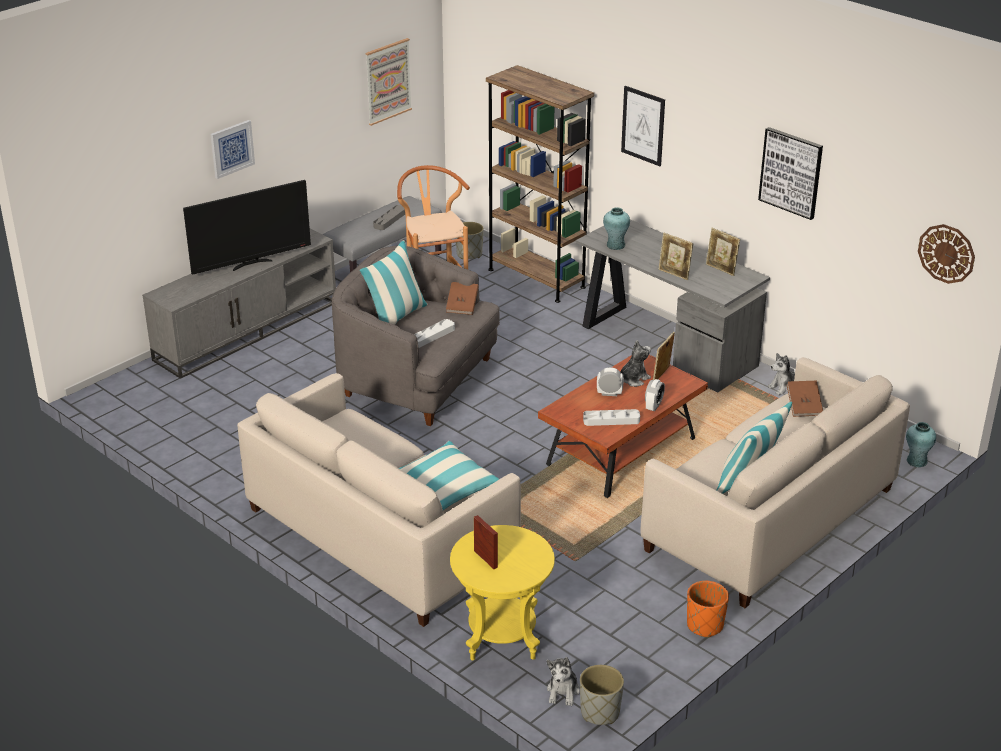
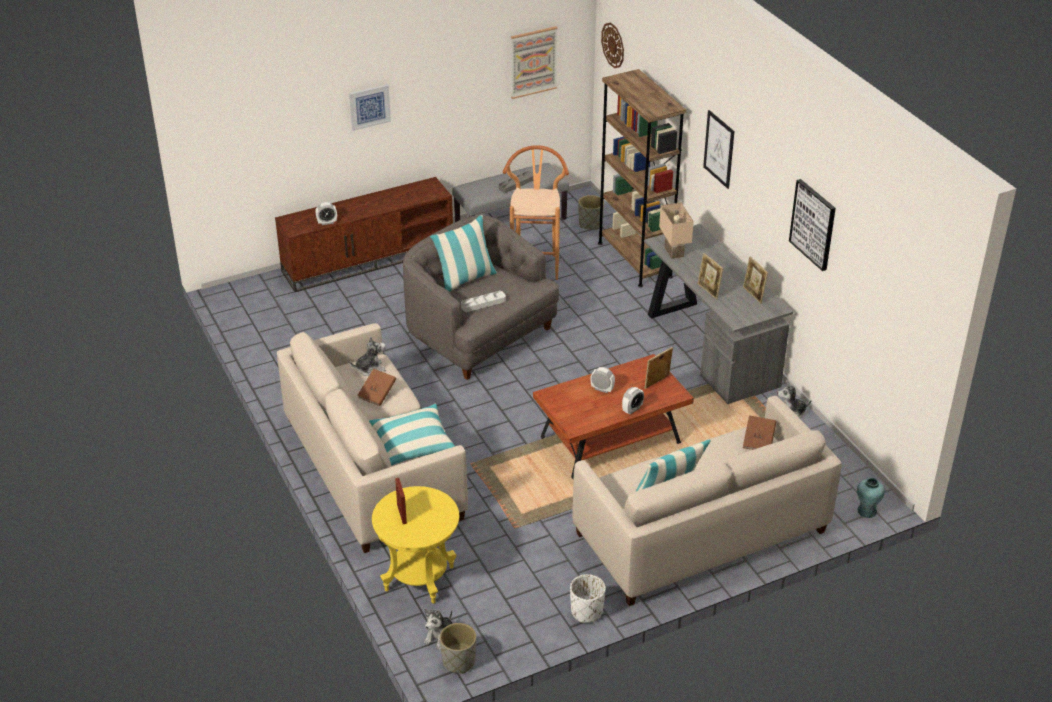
camera: 20 degrees right, 5 degrees up
grey tv stand [142,229,336,379] -> brown tv stand [275,177,453,292]
television [183,180,311,275] -> none
brown book [446,282,479,315] -> brown book moved to [357,369,396,406]
grey tray [583,409,640,426] -> none
turquoise vase [603,207,630,250] -> beige table lamp [659,202,694,259]
plush toy [621,340,651,387] -> plush toy moved to [350,337,386,376]
orange planter [687,581,729,638] -> white planter [570,574,606,623]
wall clock [918,224,975,284] -> wall clock moved to [601,22,624,68]
none -> alarm clock [315,202,337,225]

